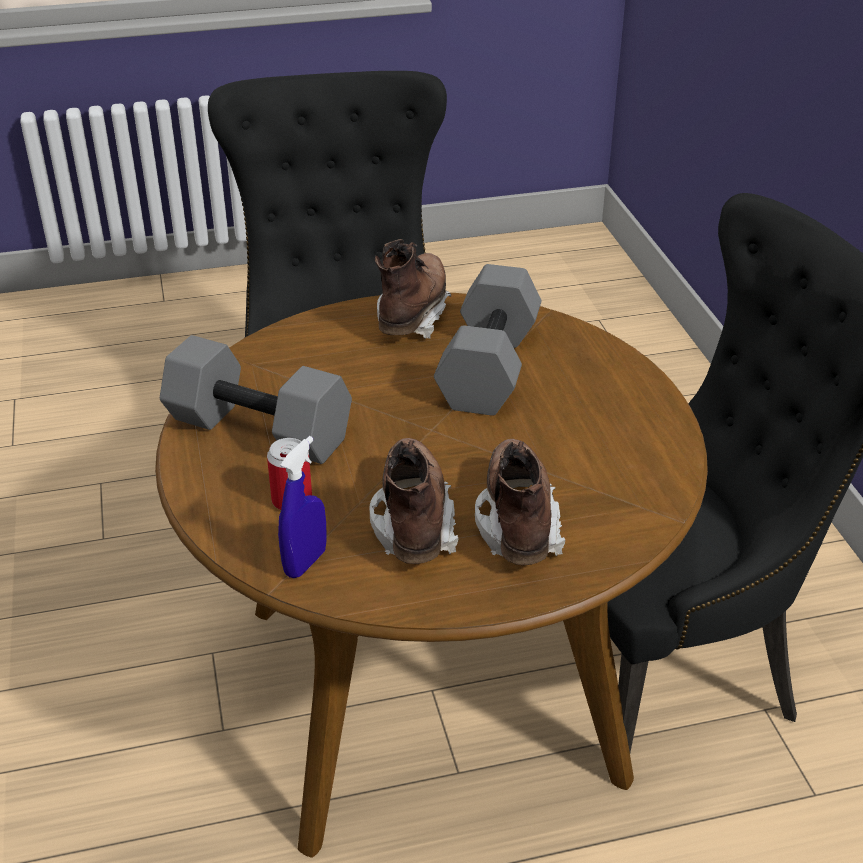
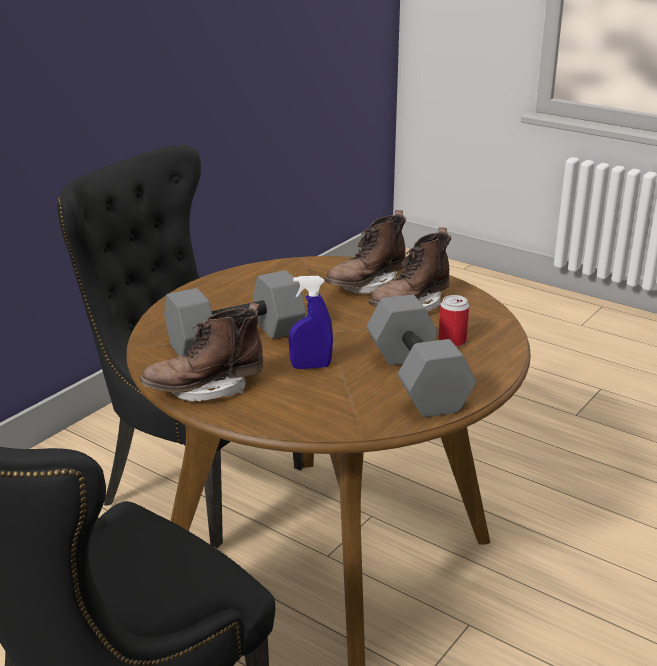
camera: 130 degrees left, 10 degrees down
blue spray bottle [278,436,327,578] -> blue spray bottle moved to [289,276,333,369]

